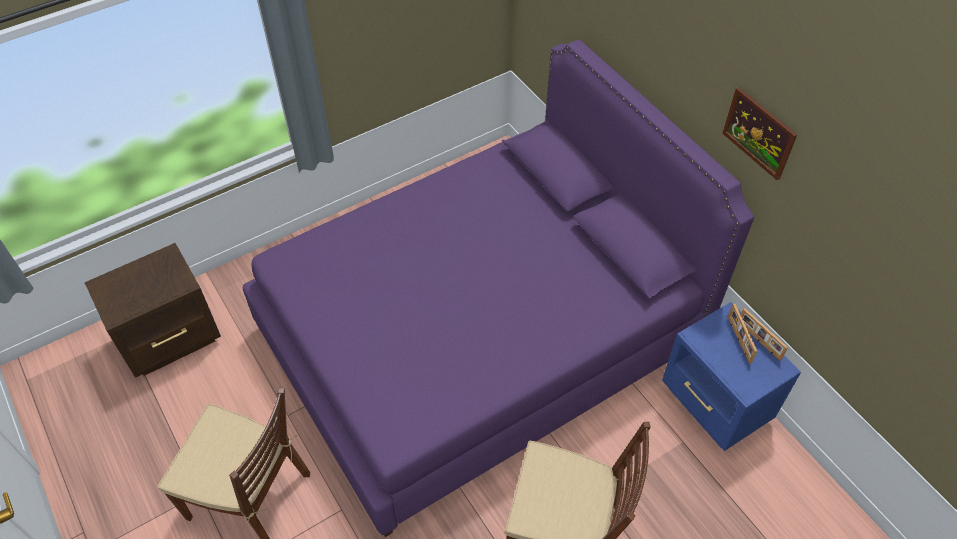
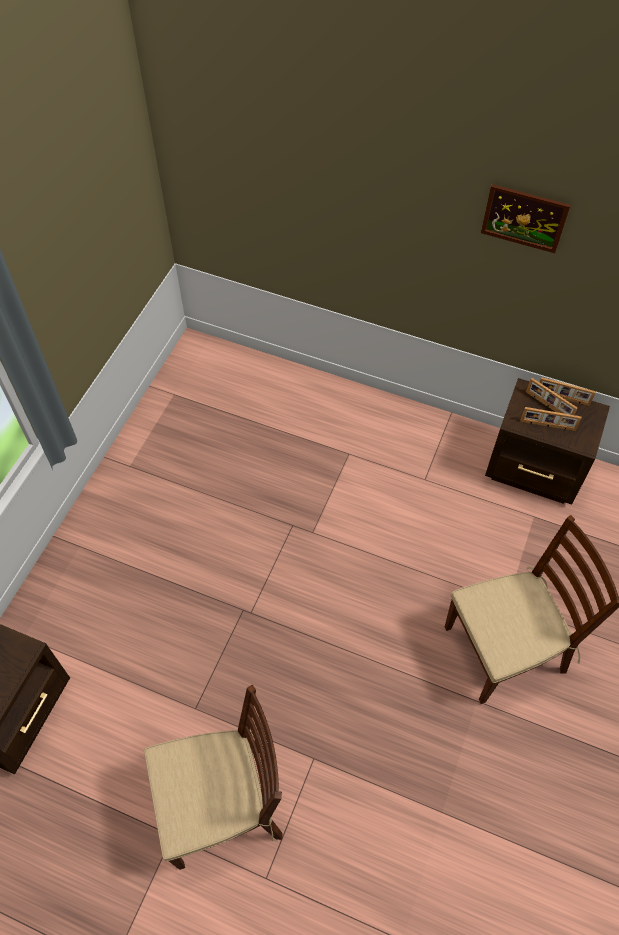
camera: 35 degrees left, 5 degrees up
purple bed [243,40,754,537] -> none
blue nightstand [662,302,801,451] -> brown nightstand [485,378,610,505]
none -> picture frame [520,407,582,431]

